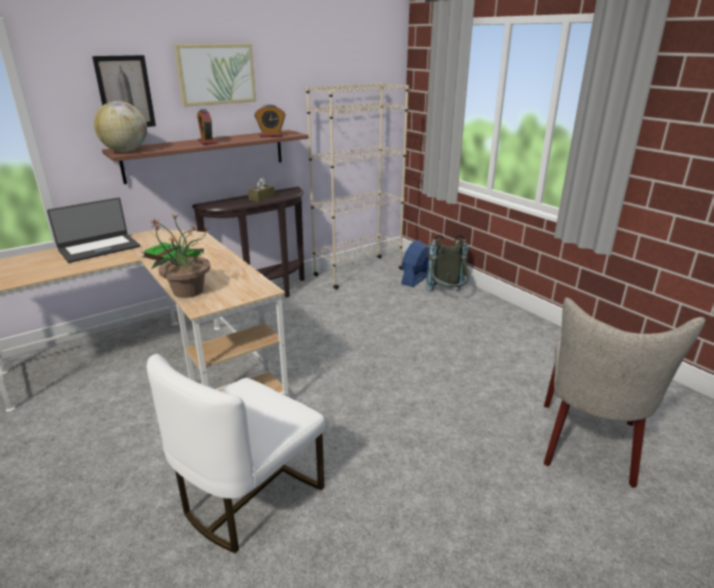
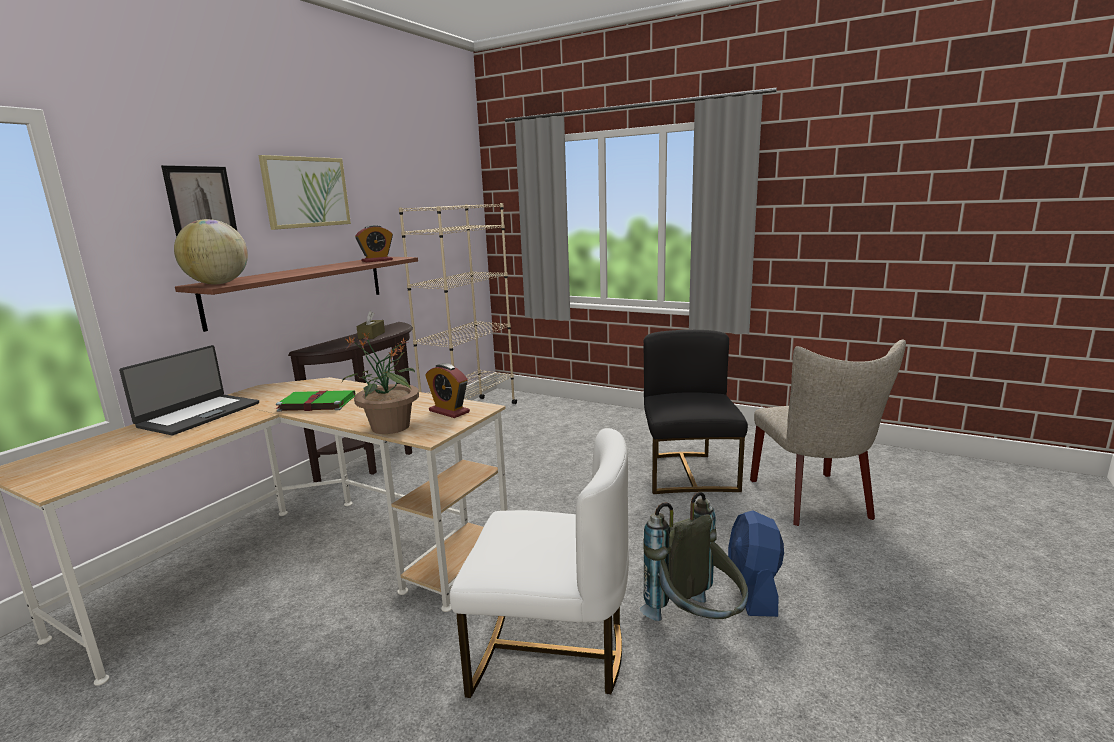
camera: 25 degrees left, 10 degrees down
white chair [147,354,325,554] -> white chair turned 90 degrees counterclockwise [450,428,629,698]
alarm clock [197,109,217,145] -> alarm clock moved to [425,363,470,418]
blue fan [401,240,429,287] -> blue fan moved to [728,510,784,617]
grey backpack [424,234,470,291] -> grey backpack moved to [640,492,748,621]
none -> black chair [644,330,748,494]

